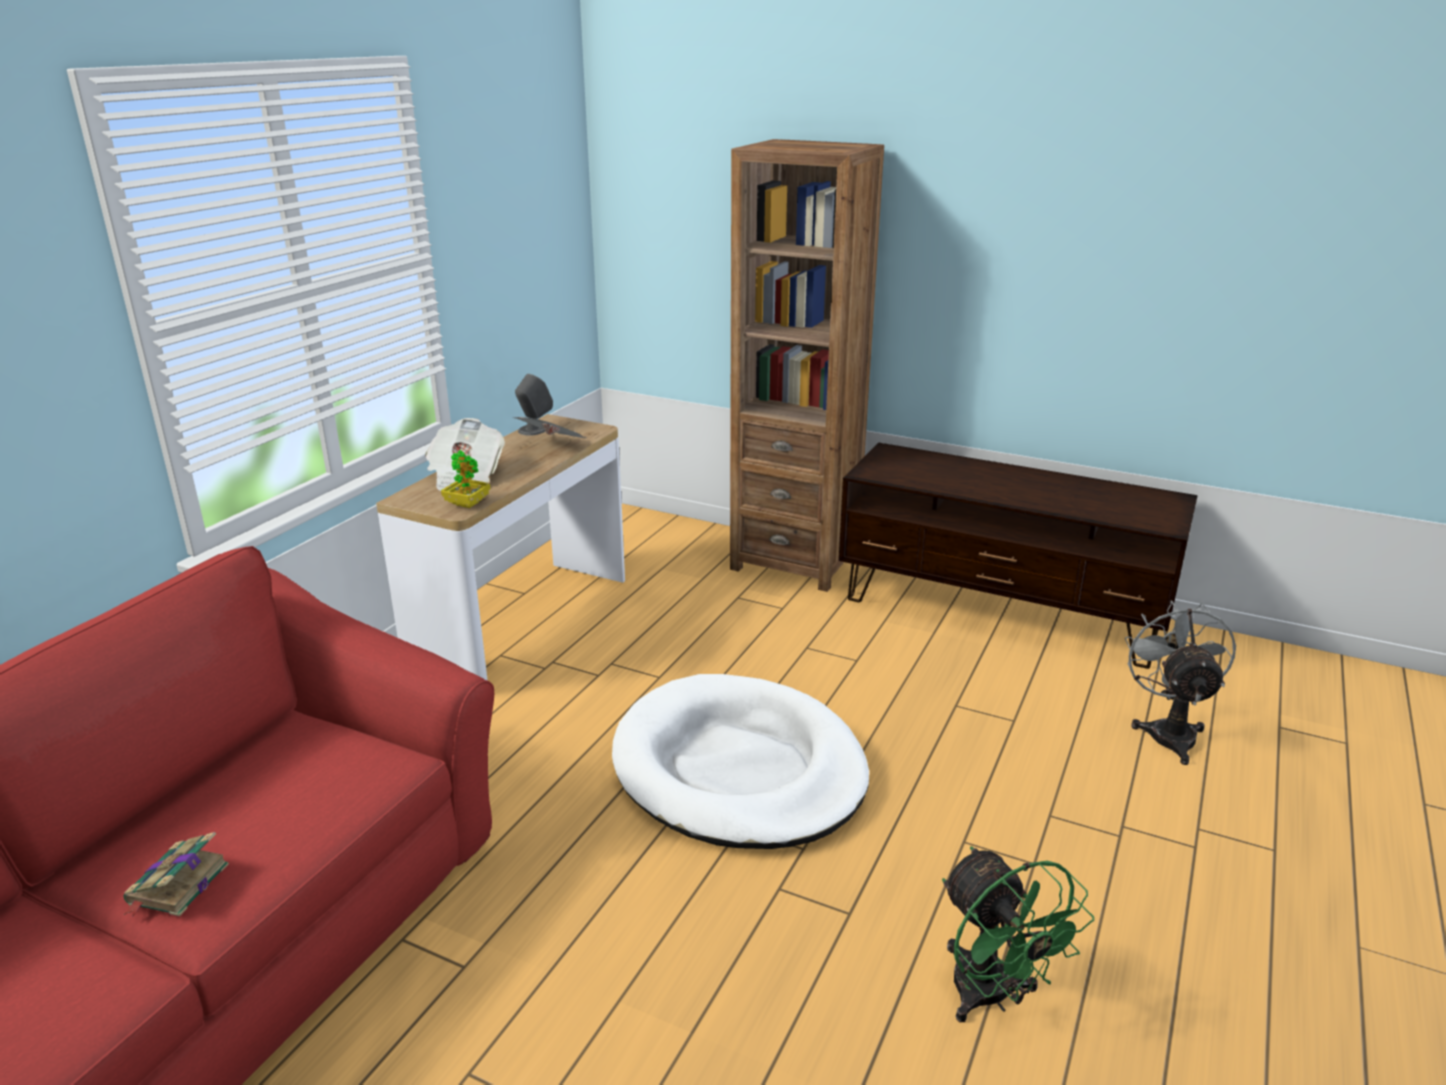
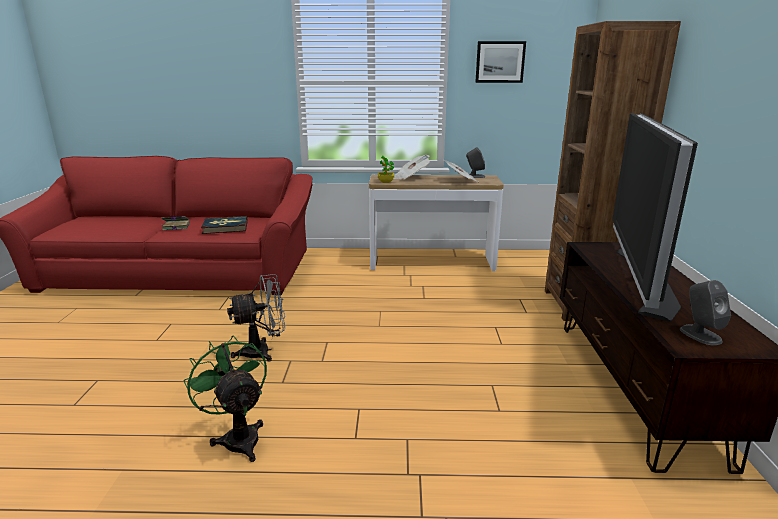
camera: 65 degrees right, 5 degrees down
white dog bed [612,674,869,849] -> none
green fan [942,847,1094,1022] -> green fan turned 105 degrees clockwise [183,335,267,462]
grey fan [1125,600,1236,765] -> grey fan moved to [227,274,285,362]
none -> book [201,216,248,234]
none -> picture [475,41,526,83]
none -> television [612,113,698,322]
none -> grey speaker [680,280,731,345]

